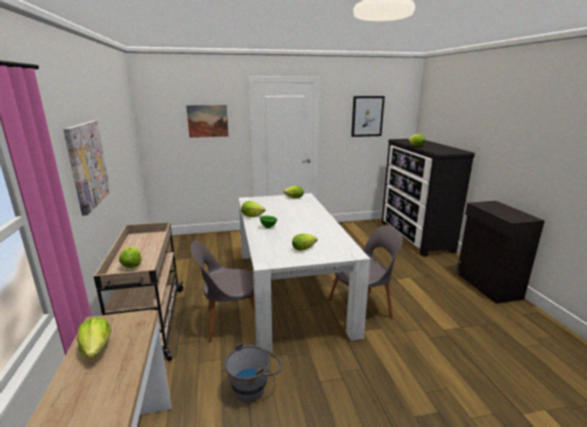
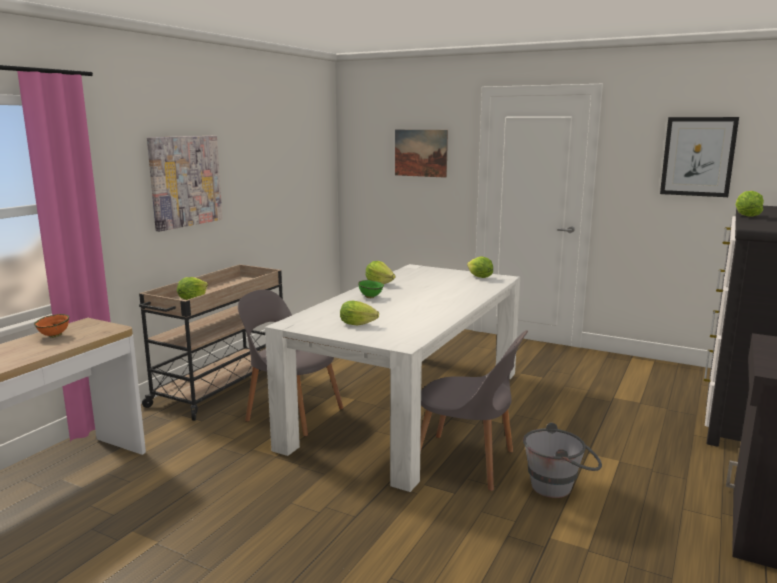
camera: 40 degrees right, 5 degrees down
lettuce [77,317,111,359] -> orange bowl [34,314,69,338]
grey bucket [224,343,282,402] -> grey bucket moved to [523,422,602,498]

